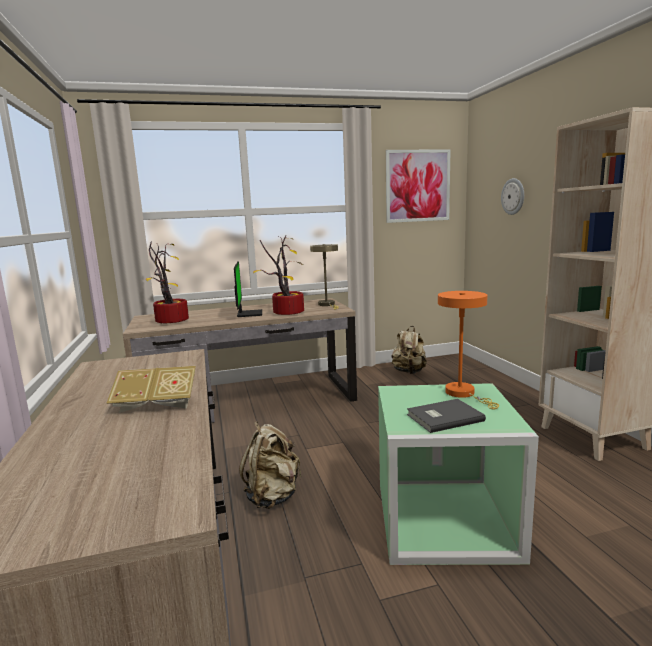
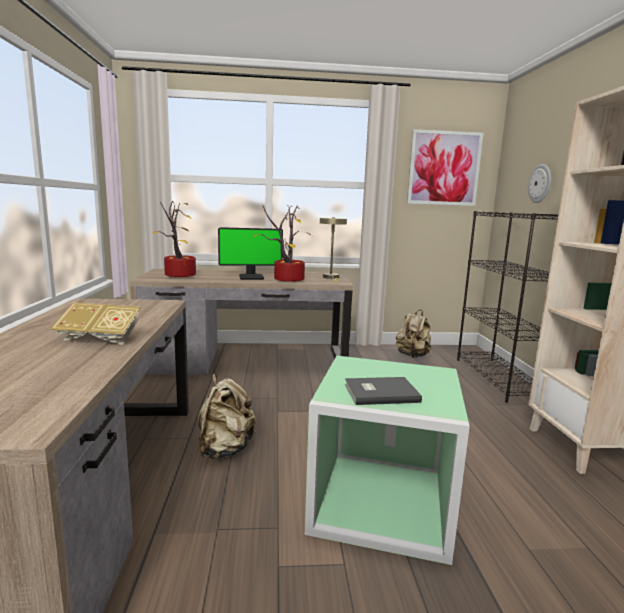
camera: 10 degrees right, 0 degrees up
monitor [234,261,262,317] -> monitor turned 75 degrees clockwise [218,227,283,280]
orange table lamp [438,291,499,410] -> none
none -> black bookcase [457,211,558,403]

